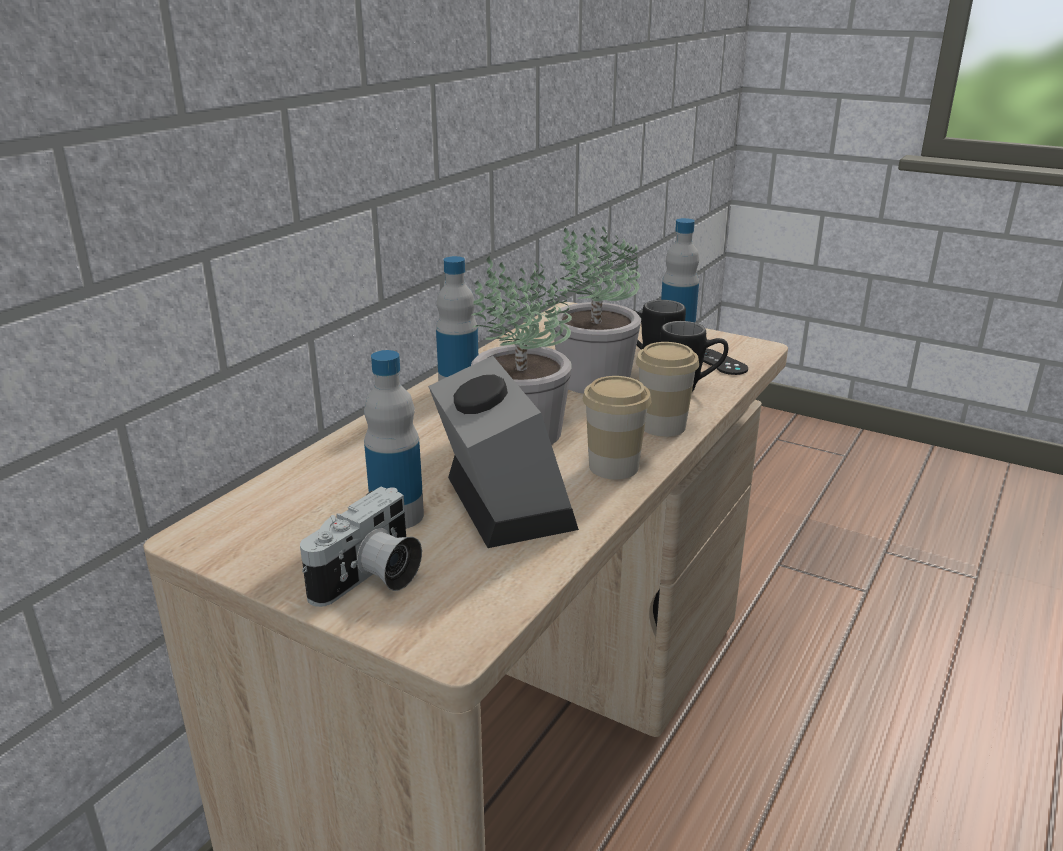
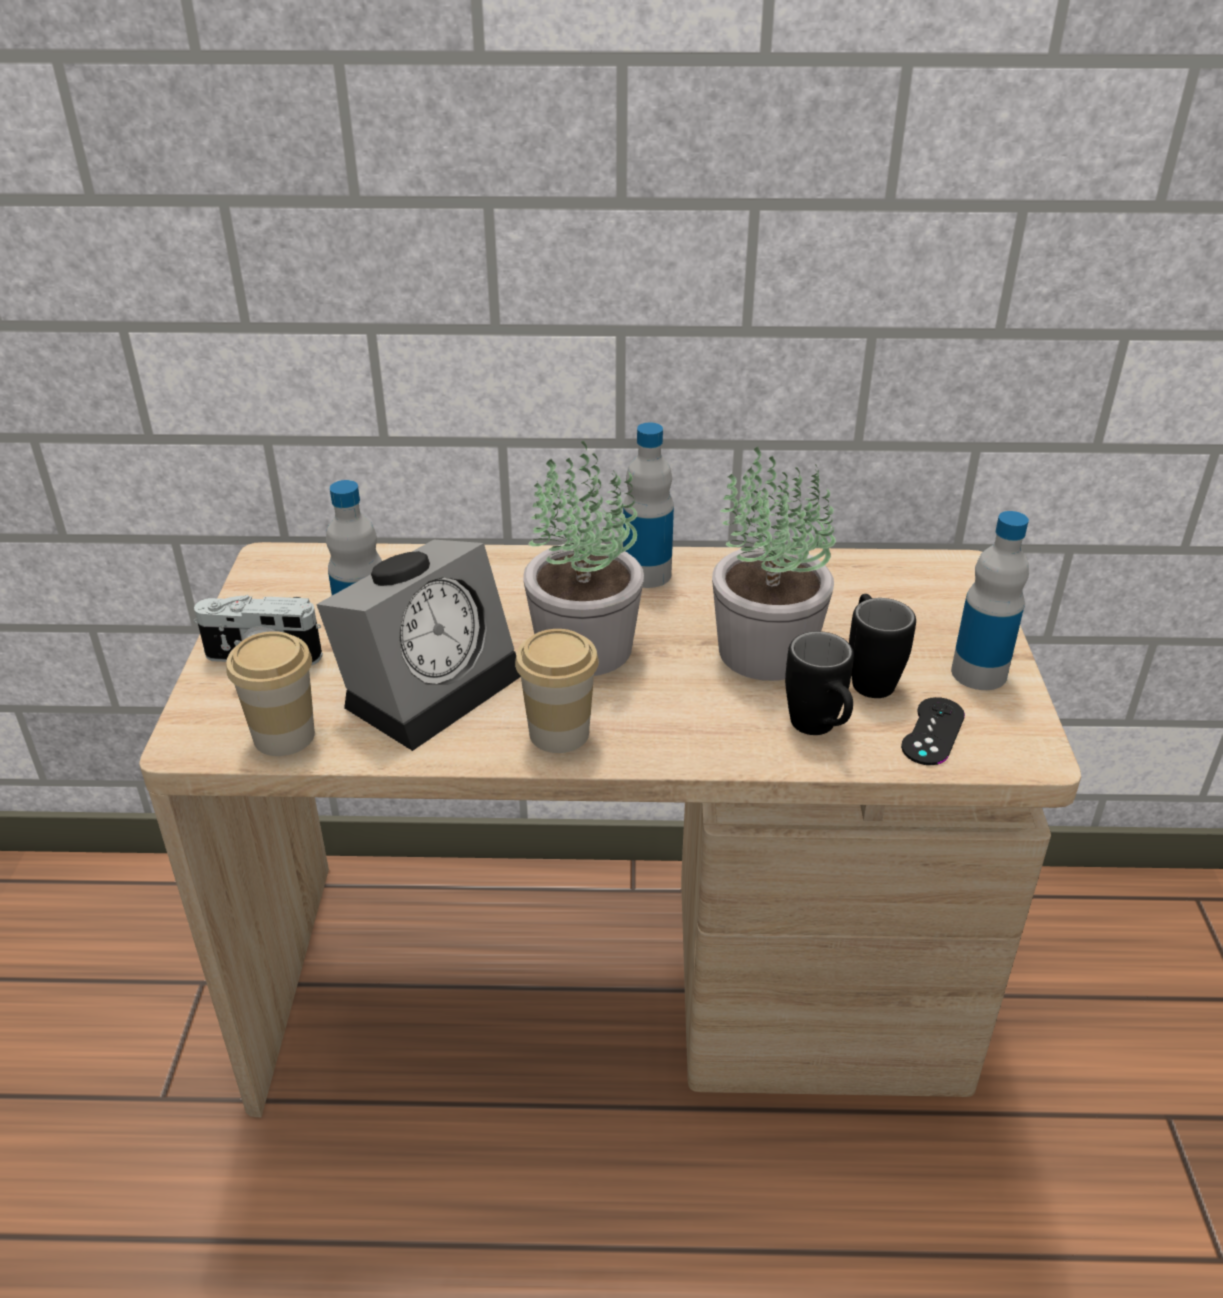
camera: 60 degrees right, 10 degrees up
cup [636,342,699,437] -> cup moved to [226,631,315,756]

